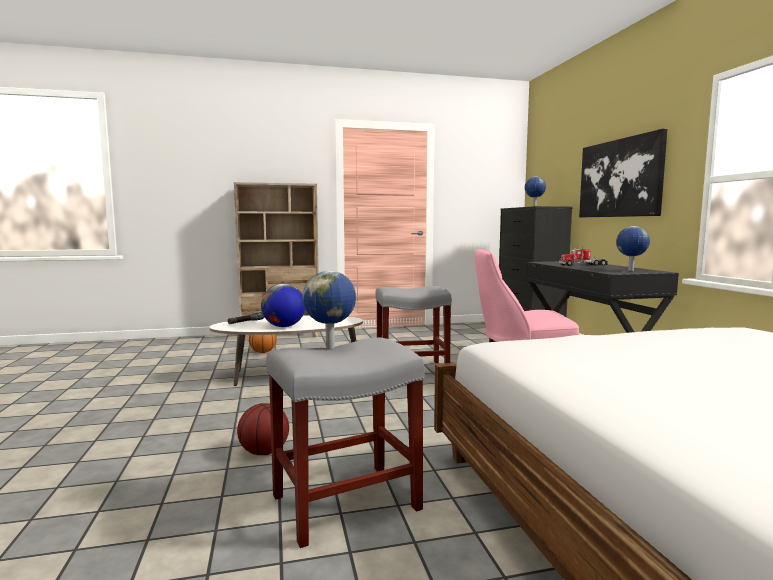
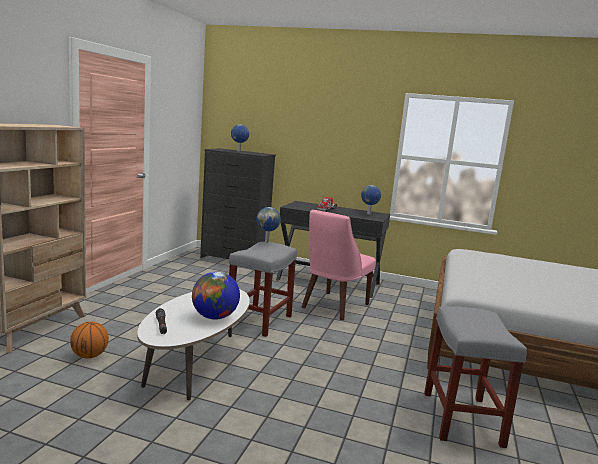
camera: 60 degrees left, 5 degrees up
basketball [237,403,289,455] -> none
globe [302,271,356,349] -> globe moved to [256,207,281,243]
picture [579,128,667,217] -> none

